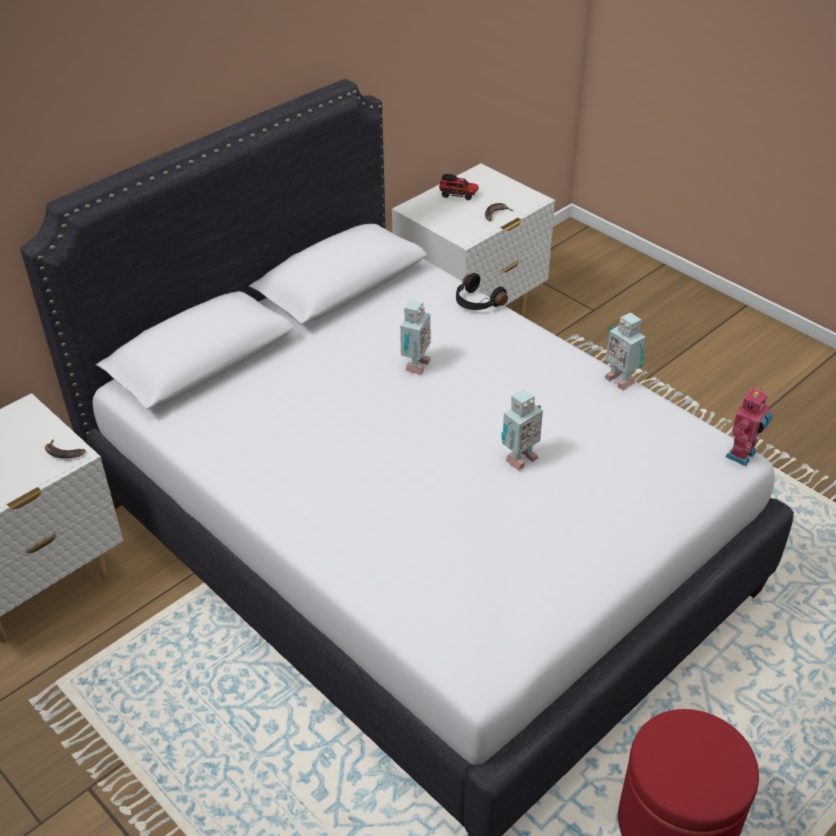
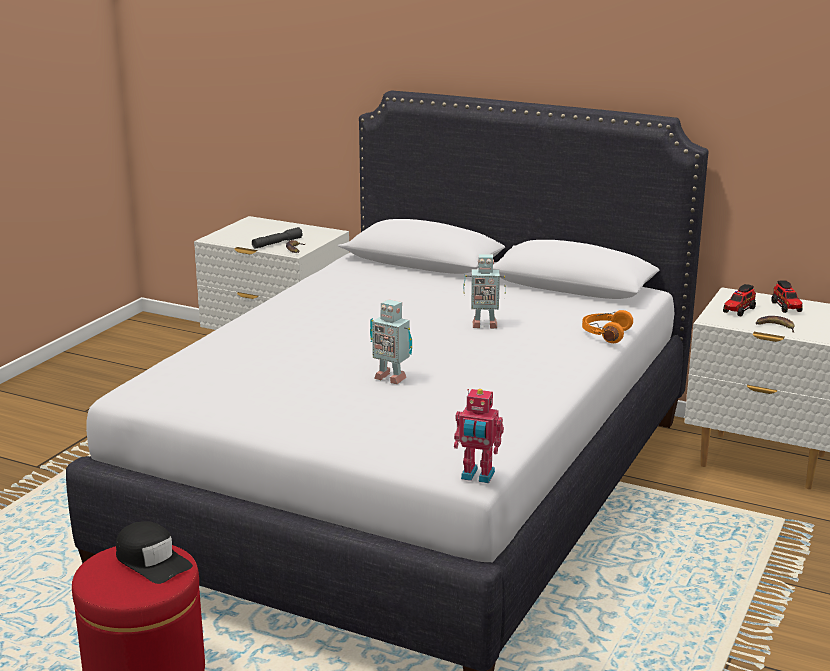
camera: 70 degrees right, 20 degrees down
black headphones [456,273,508,310] -> orange headphones [582,310,633,343]
toy robot [604,312,646,390] -> none
none -> black cap [116,521,193,584]
none -> grey flashlight [252,227,303,249]
none -> toy truck [723,284,756,316]

